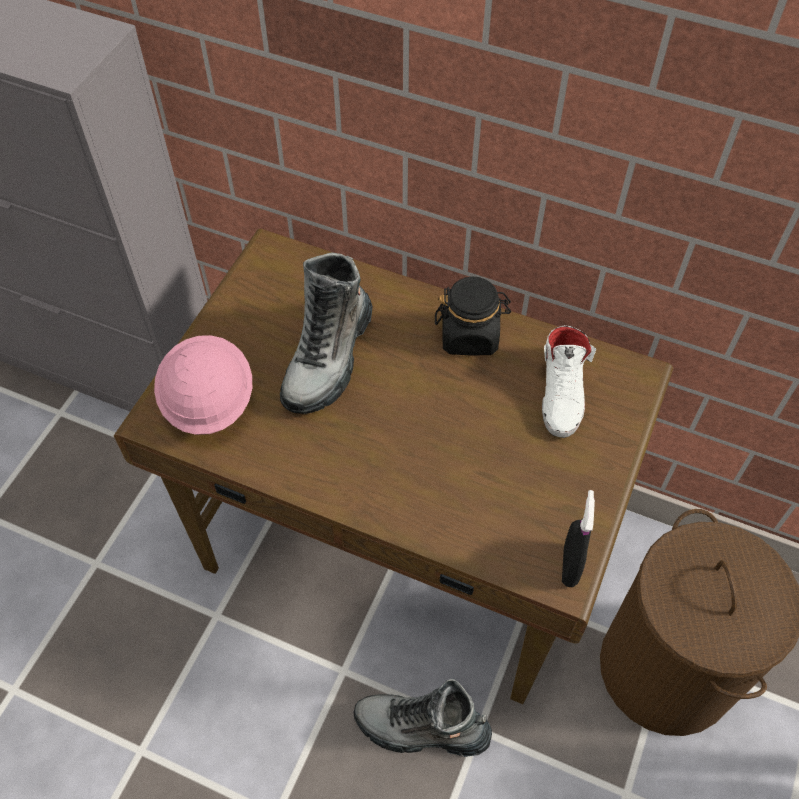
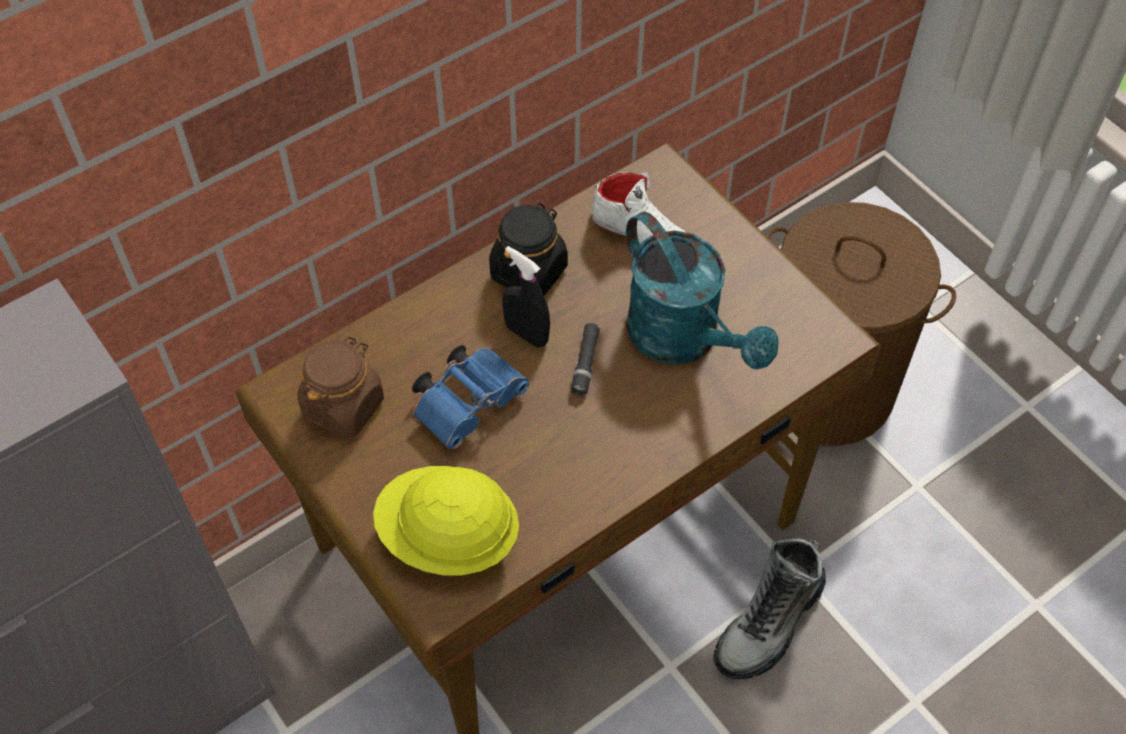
camera: 60 degrees left, 0 degrees up
pink hard hat [154,335,252,435] -> yellow hard hat [373,466,519,576]
boot [280,252,373,414] -> blue binoculars [412,345,529,449]
black spray bottle [562,490,595,587] -> black spray bottle moved to [503,246,550,348]
none -> brown jar [297,336,384,439]
none -> black flashlight [571,323,600,396]
none -> turquoise watering can [626,211,779,369]

